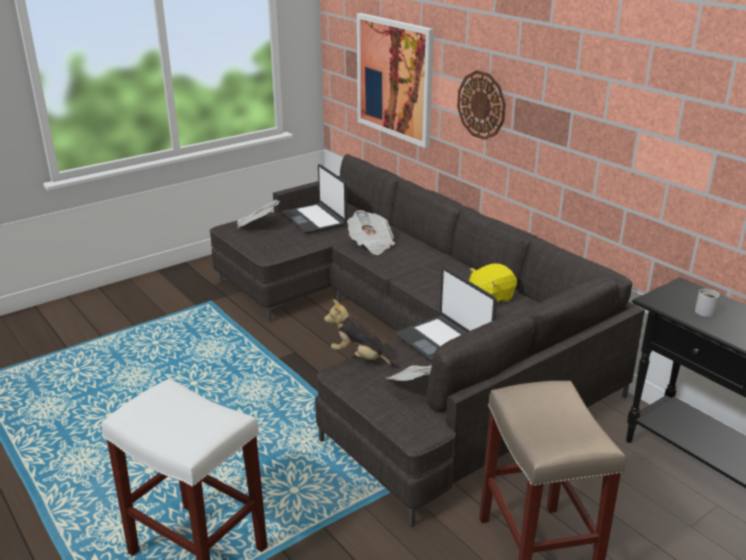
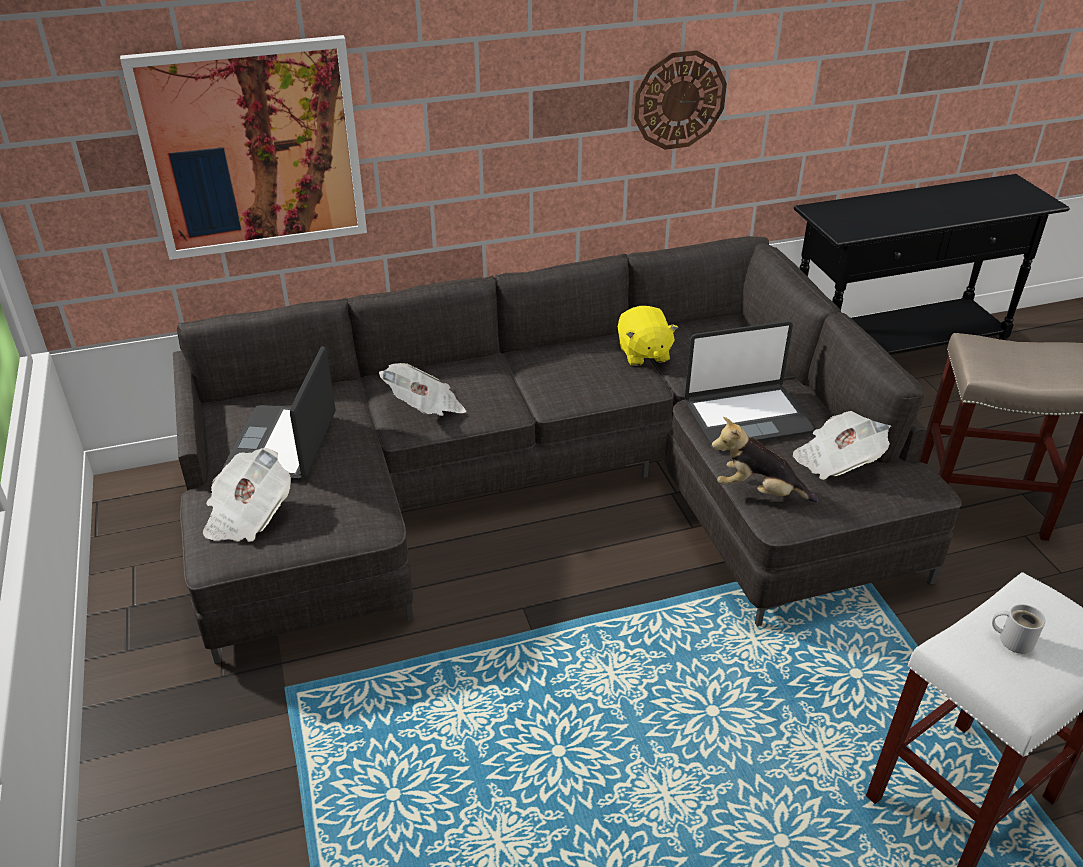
camera: 70 degrees left, 10 degrees up
laptop [281,164,347,234] -> laptop turned 105 degrees clockwise [222,346,336,480]
plush toy [324,299,400,368] -> plush toy turned 60 degrees clockwise [711,417,819,502]
wall clock [457,70,506,140] -> wall clock moved to [634,50,727,150]
white mug [695,289,720,317] -> white mug moved to [992,604,1045,654]

